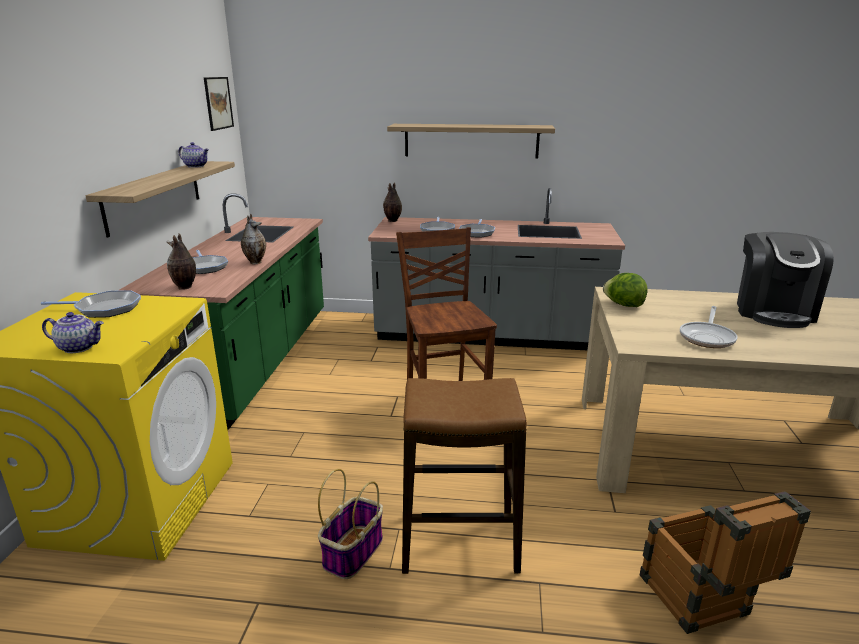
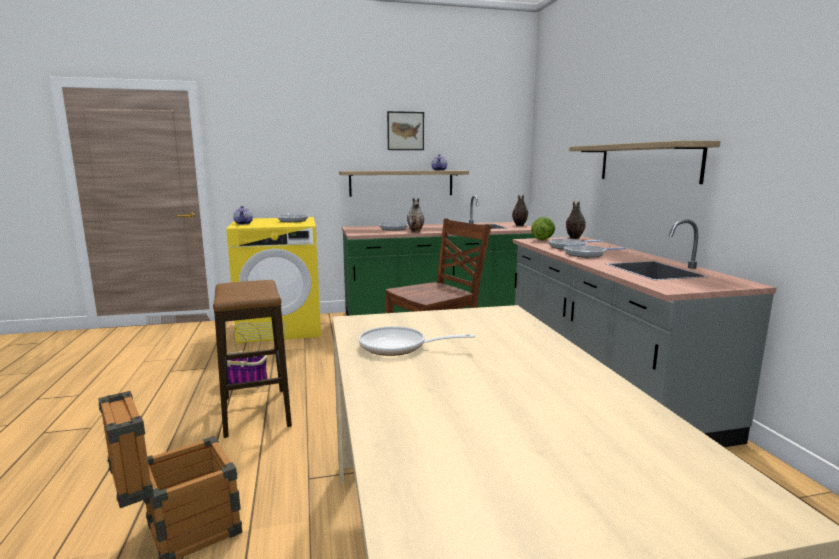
camera: 70 degrees right, 10 degrees down
vase [167,233,196,290] -> vase moved to [512,195,528,226]
picture [204,77,234,131] -> picture moved to [387,111,424,150]
lettuce [603,273,648,307] -> lettuce moved to [531,217,555,240]
coffee machine [737,232,834,328] -> none

